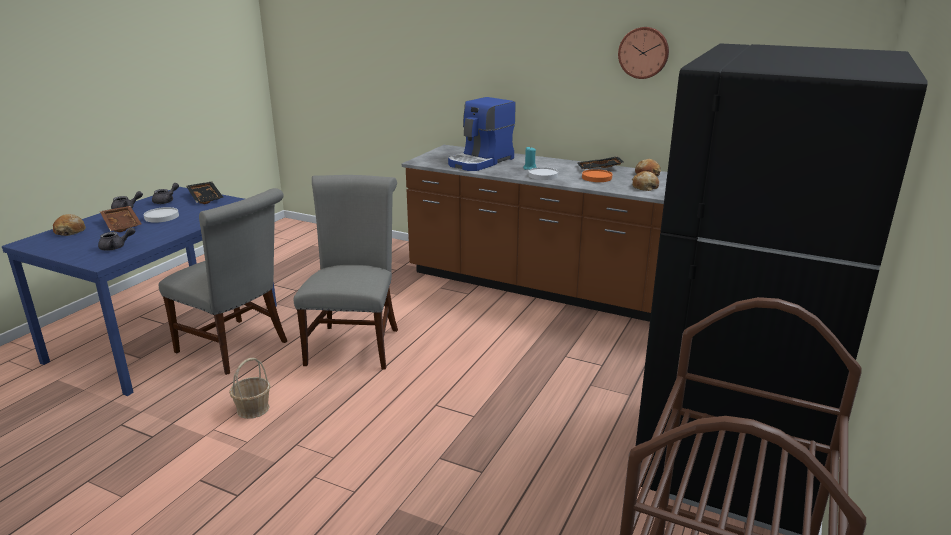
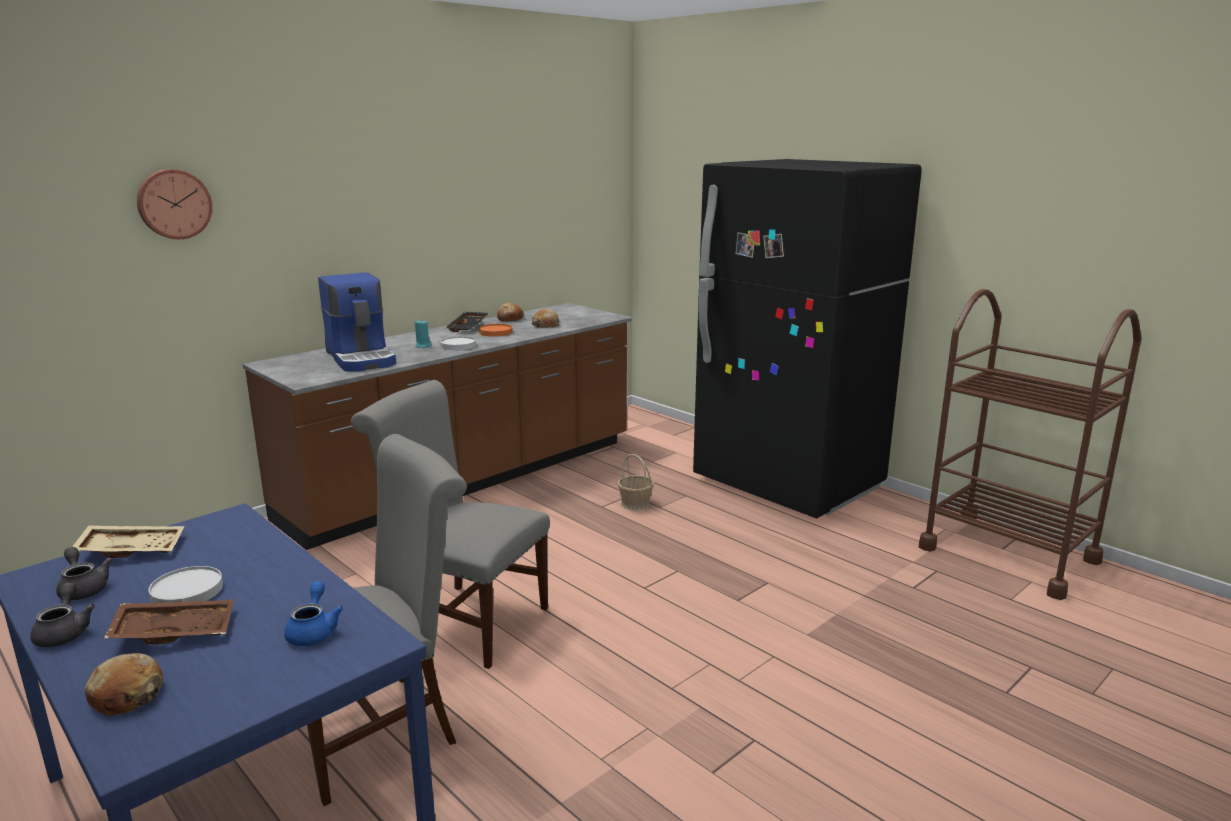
camera: 70 degrees left, 5 degrees down
grey teapot [98,227,135,251] -> blue teapot [284,581,344,646]
black tray [186,182,224,204] -> beige tray [72,525,184,558]
basket [229,358,270,419] -> basket moved to [617,454,654,511]
wall clock [618,27,669,79] -> wall clock moved to [137,169,212,239]

